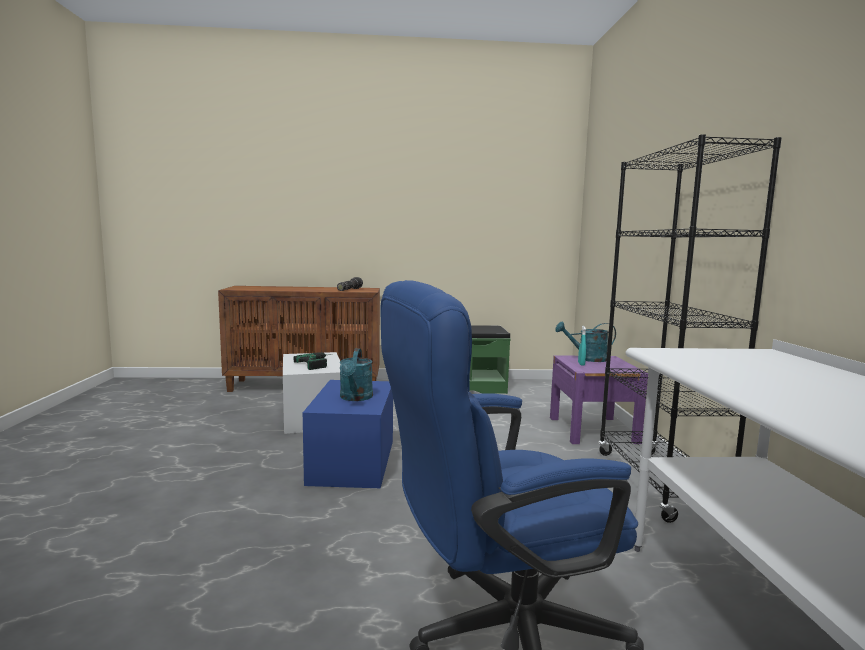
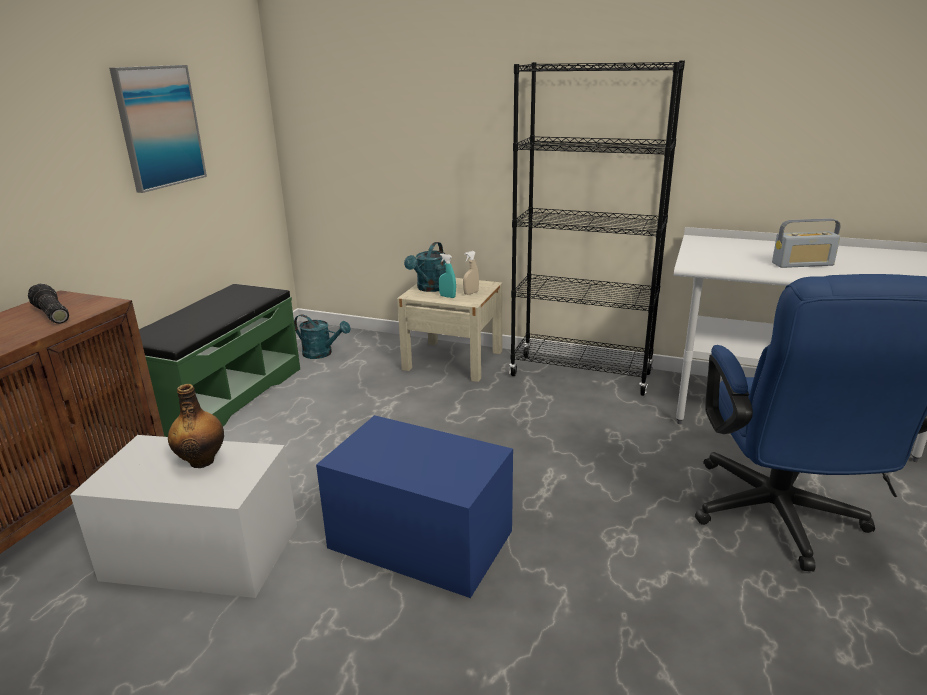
camera: 65 degrees left, 15 degrees up
power drill [294,352,332,370] -> bottle [168,384,224,468]
turquoise watering can [340,348,373,401] -> turquoise watering can moved to [294,314,351,359]
purple nightstand [550,355,648,444] -> beige nightstand [397,278,502,382]
none -> picture [109,65,207,193]
none -> beige spray bottle [463,251,479,295]
none -> radio [772,218,841,268]

